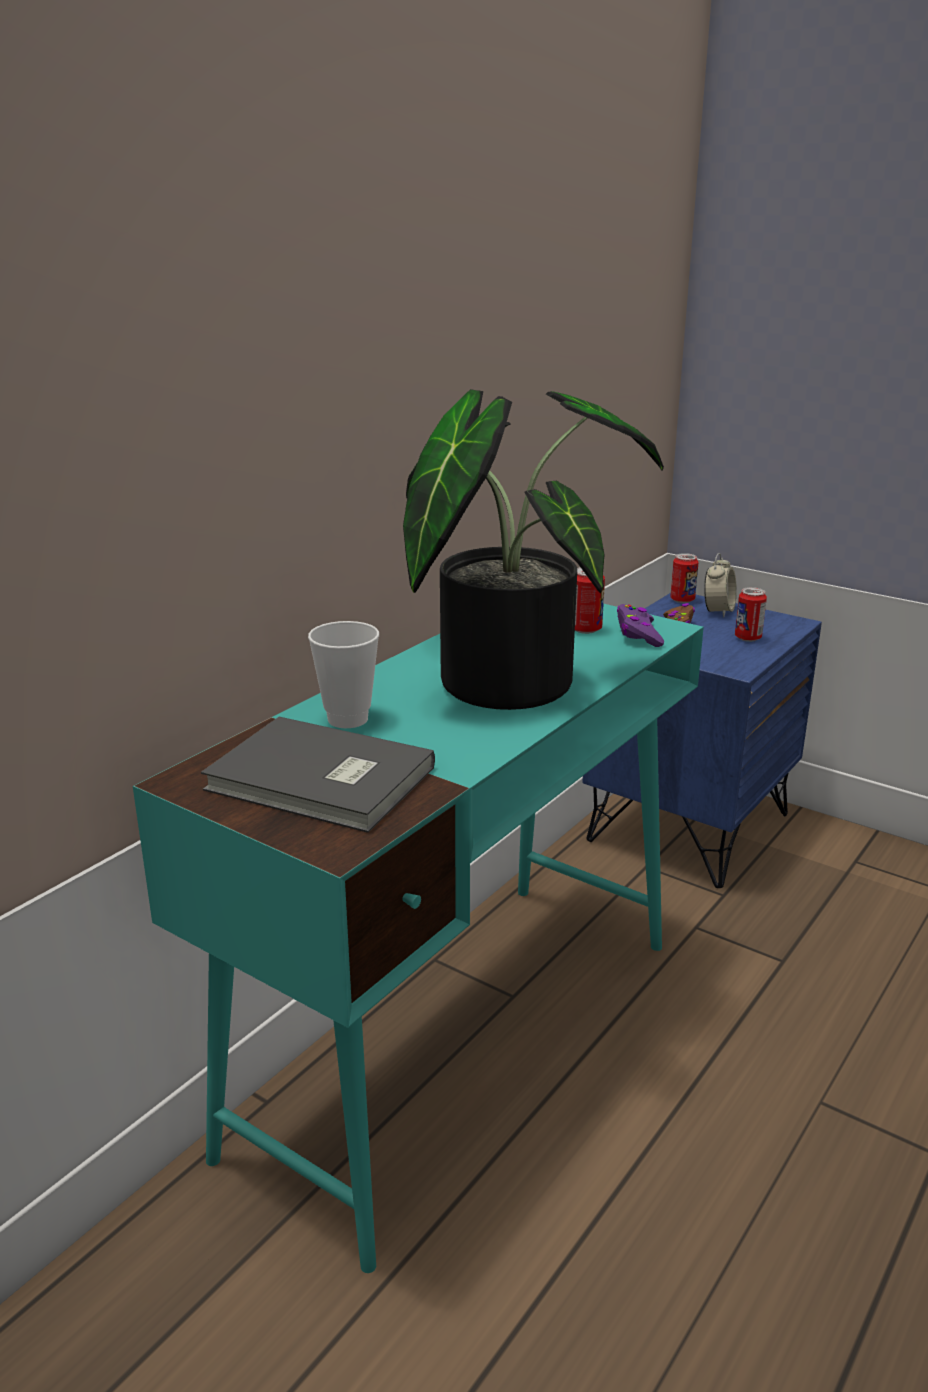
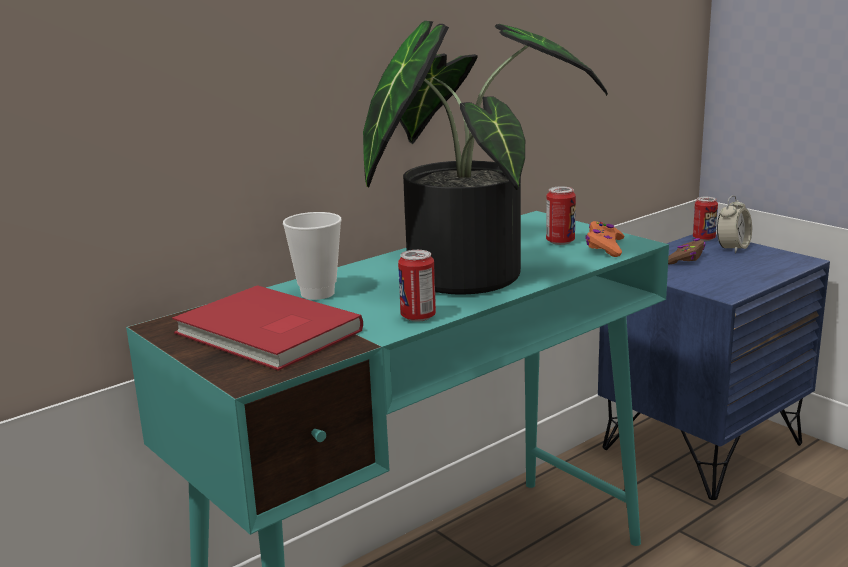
camera: 15 degrees right, 5 degrees down
grey book [201,717,435,833] -> red book [172,285,363,371]
purple game controller [617,604,664,647] -> orange game controller [585,221,624,257]
can [735,587,767,642] -> can moved to [398,250,436,322]

